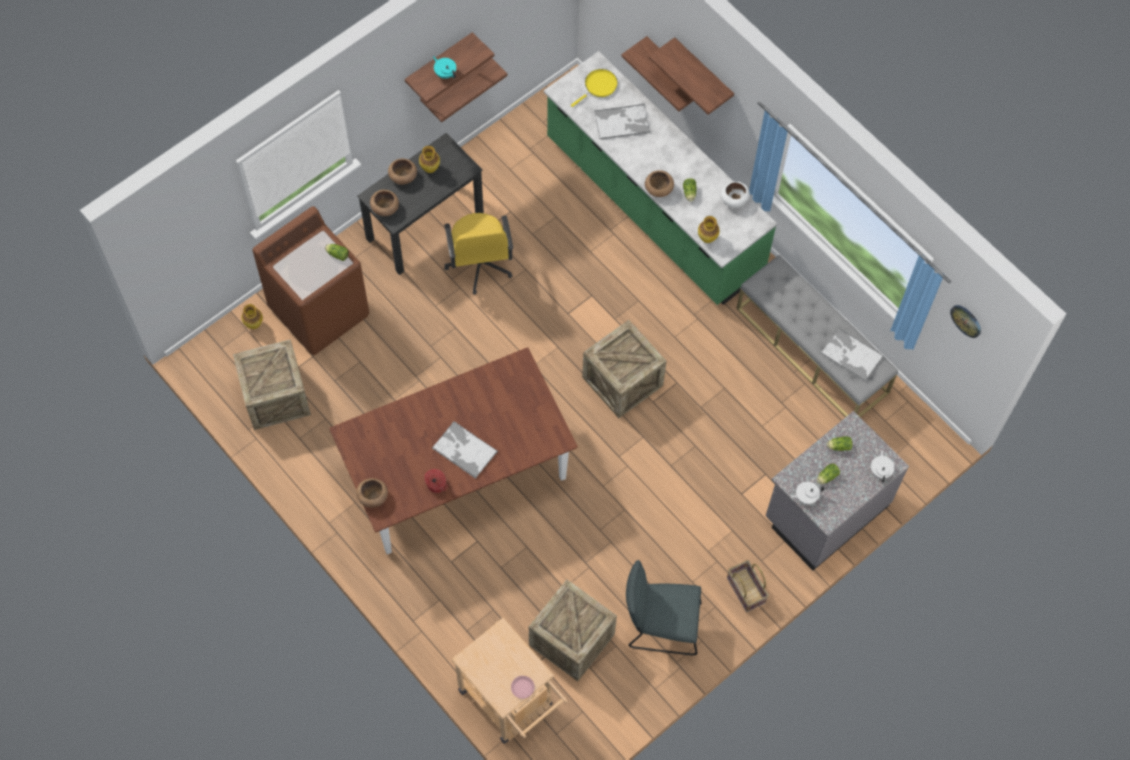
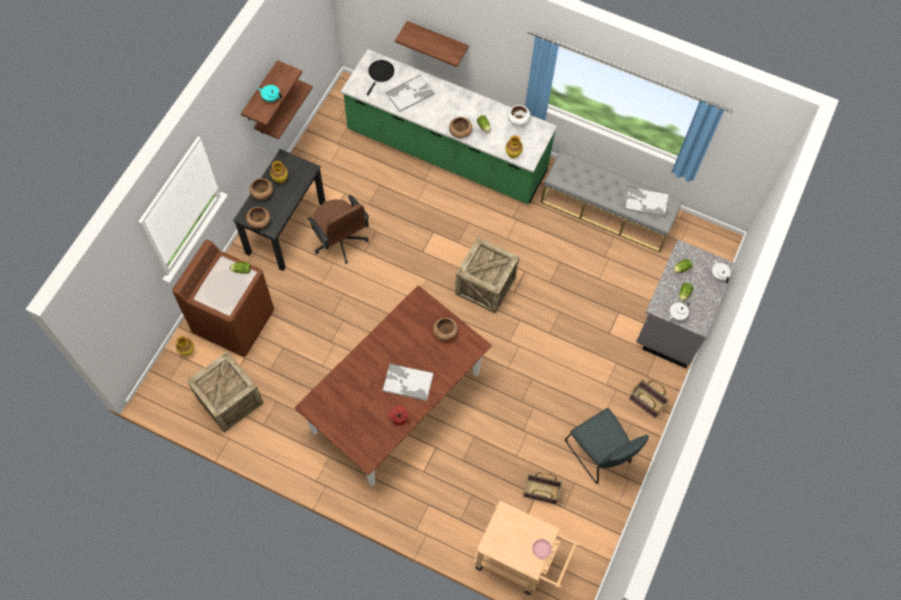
camera: 25 degrees left, 0 degrees up
brown bowl [356,478,388,508] -> brown bowl moved to [433,317,458,341]
yellow office chair [444,213,513,295] -> brown office chair [307,195,369,264]
crate [529,579,617,681] -> basket [523,472,562,505]
yellow frying pan [571,69,618,107] -> black frying pan [367,60,394,96]
grey chair [626,560,702,655] -> grey chair turned 105 degrees counterclockwise [565,408,649,484]
shelf [649,37,734,115] -> none
wall clock [950,305,981,338] -> none

